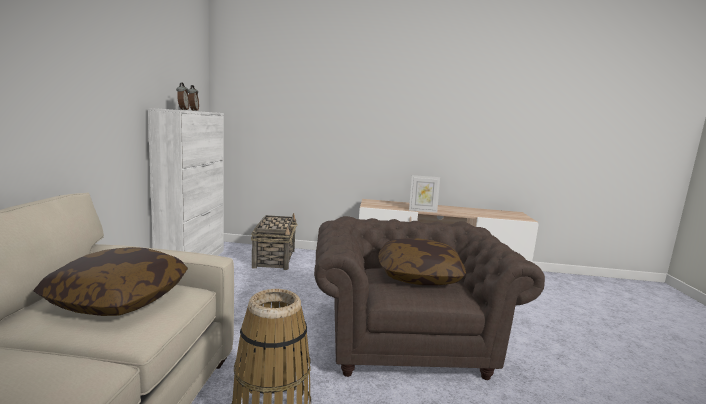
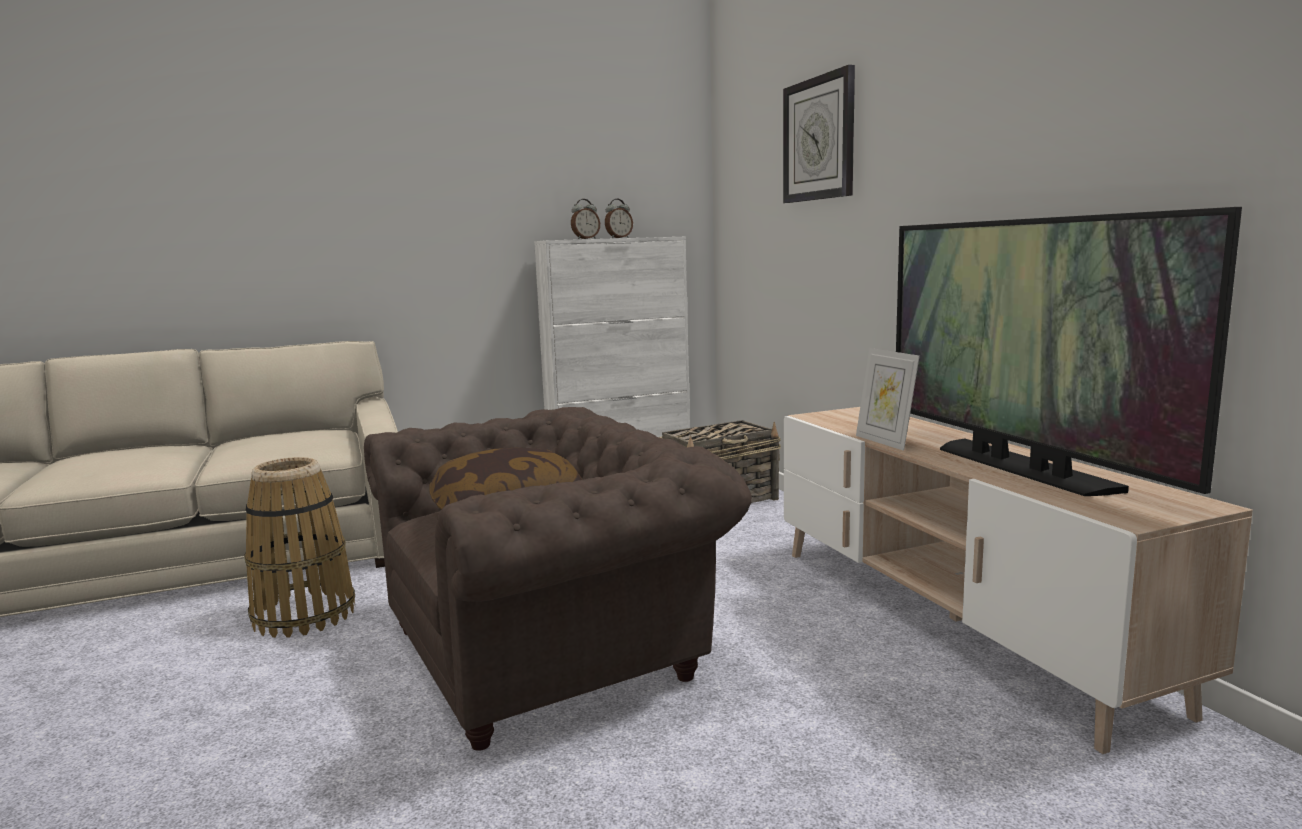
camera: 65 degrees right, 0 degrees up
pillow [33,247,188,316] -> none
none -> wall clock [783,65,855,203]
none -> television [896,207,1242,496]

